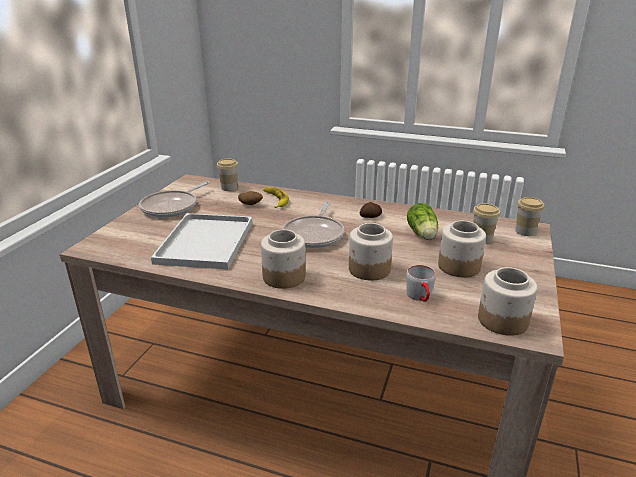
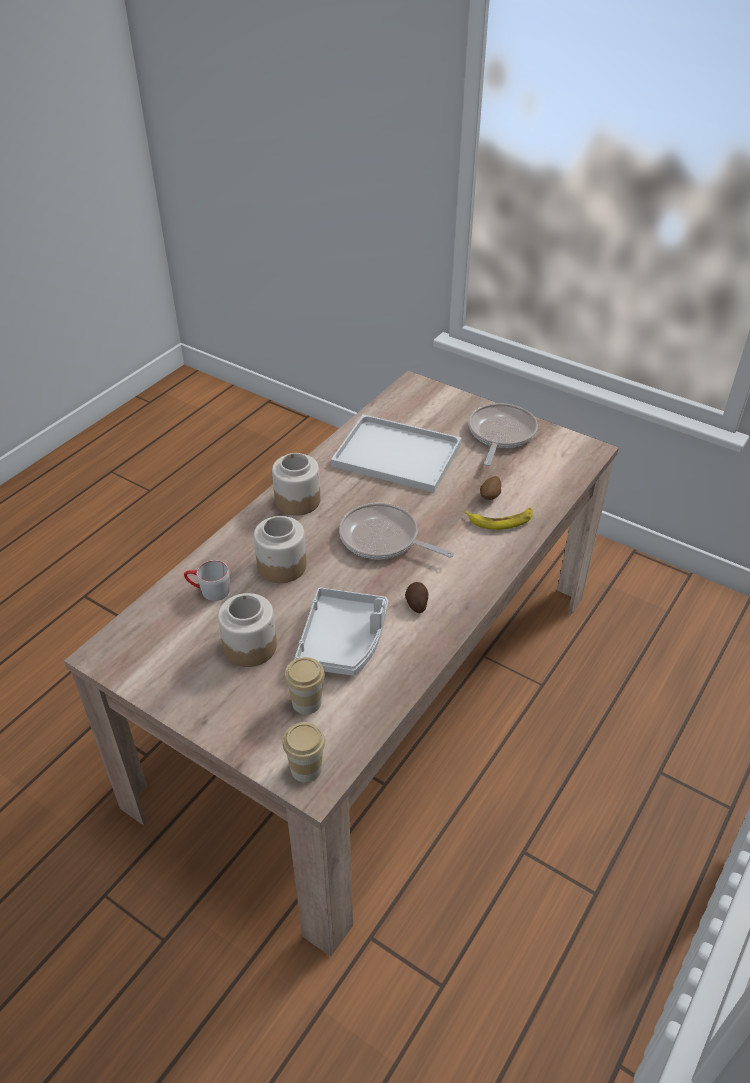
camera: 105 degrees right, 15 degrees up
frying pan [139,181,210,218] -> frying pan turned 60 degrees clockwise [469,403,538,466]
cup [217,159,238,191] -> none
lettuce [407,203,438,240] -> grey tray [294,587,389,676]
jar [478,267,538,336] -> none

